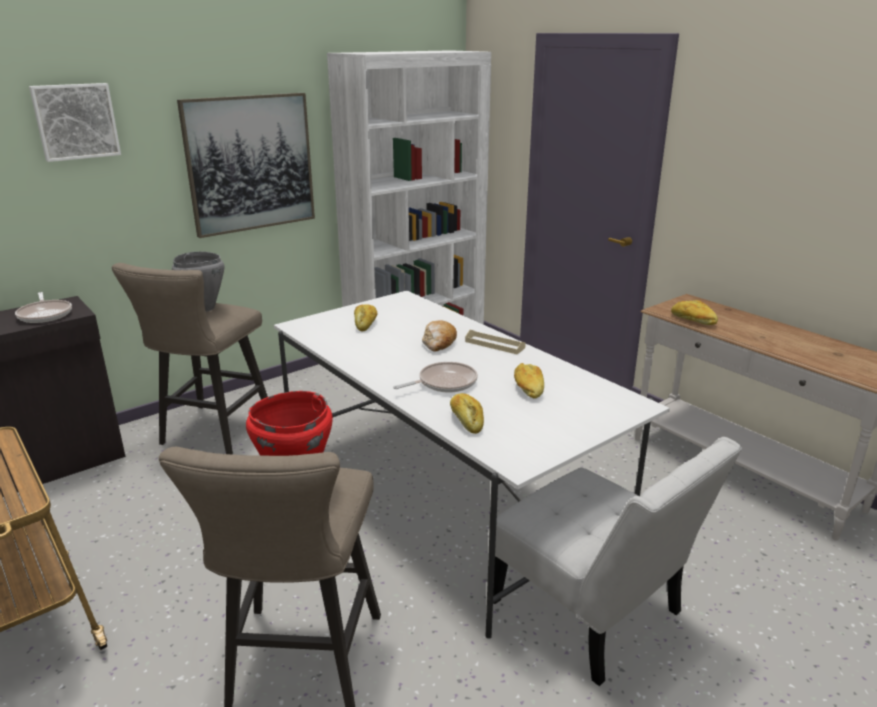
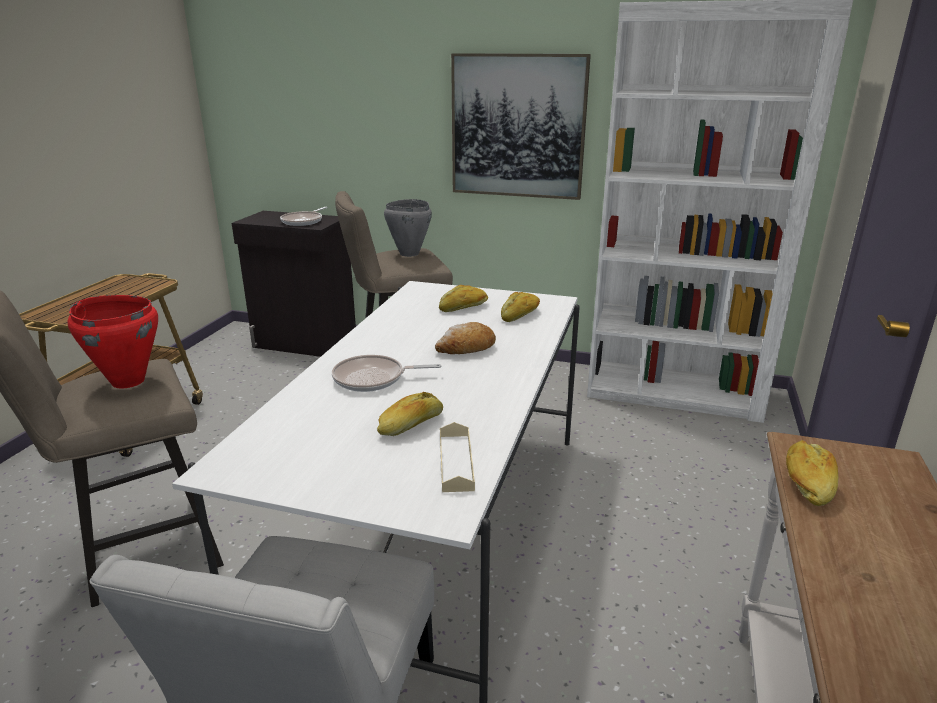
camera: 55 degrees right, 0 degrees up
picture [29,83,121,162] -> none
frying pan [393,362,478,393] -> frying pan turned 150 degrees clockwise [332,355,441,392]
bread [450,393,484,434] -> bread moved to [501,292,540,322]
beige tray [465,330,526,354] -> beige tray moved to [440,422,475,492]

